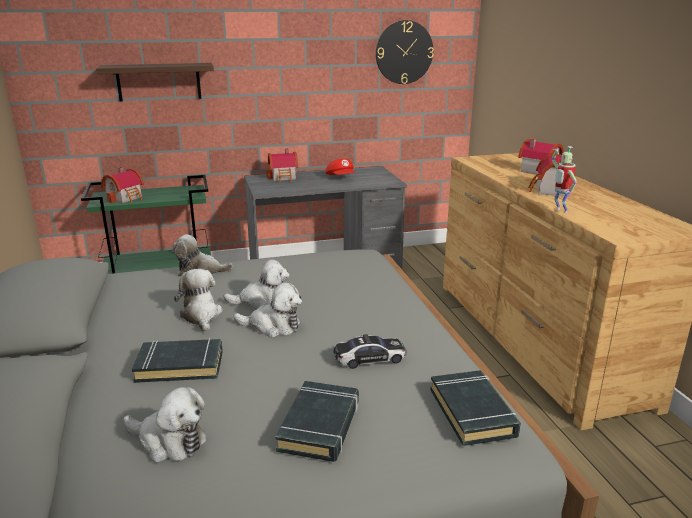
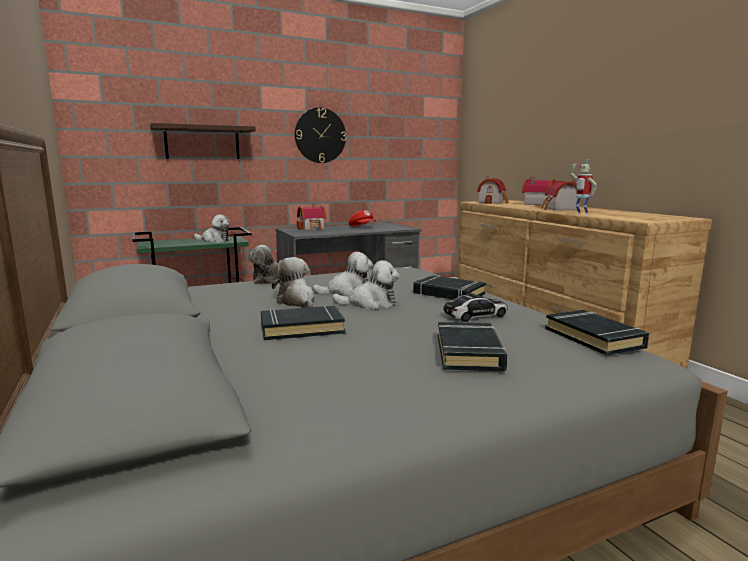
camera: 10 degrees left, 10 degrees down
toy house [101,167,144,203] -> toy house moved to [477,176,509,204]
plush toy [124,387,208,463] -> plush toy moved to [194,215,231,243]
wall clock [376,20,434,84] -> wall clock moved to [295,108,346,163]
none -> black book [413,275,486,300]

